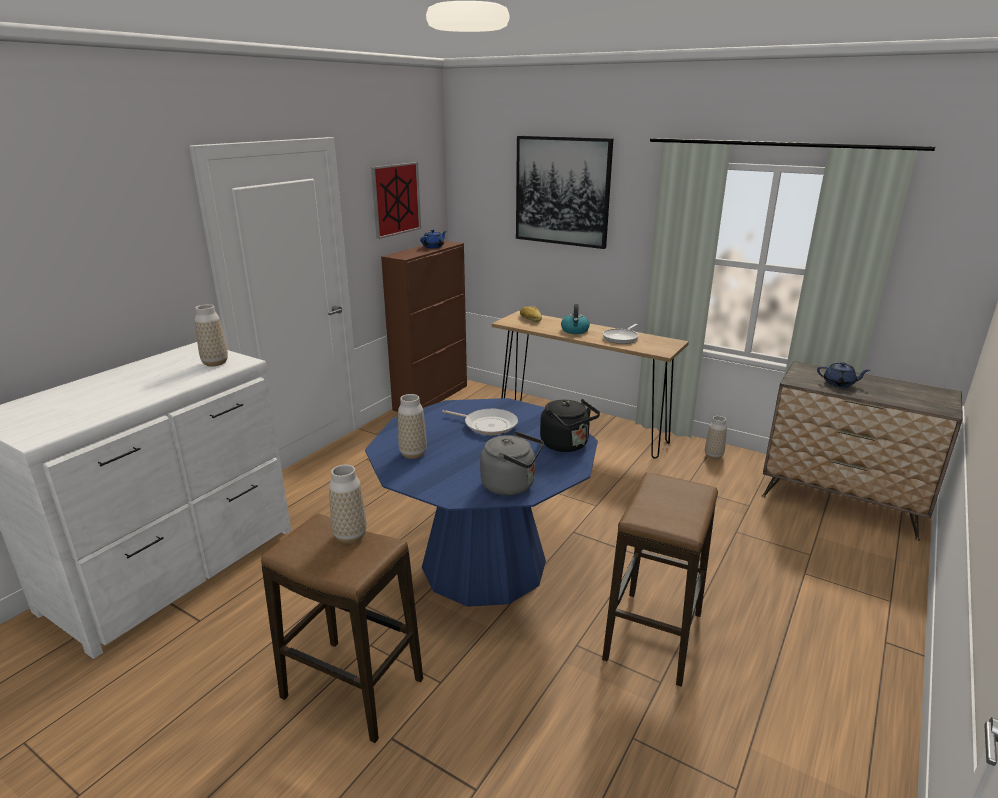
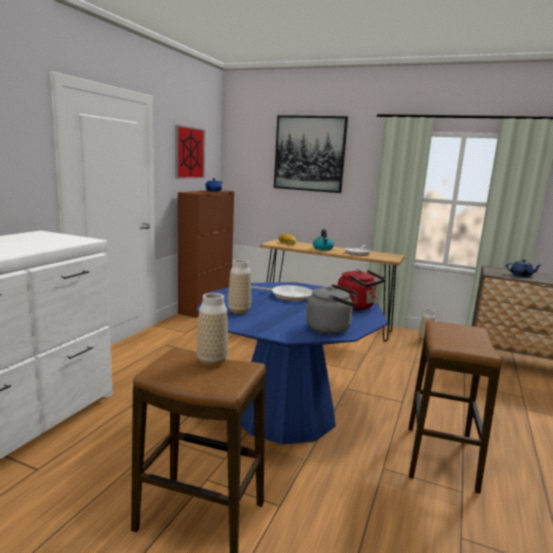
camera: 10 degrees left, 10 degrees down
vase [194,304,228,366] -> none
black kettle [540,399,600,452] -> red kettle [338,270,385,310]

